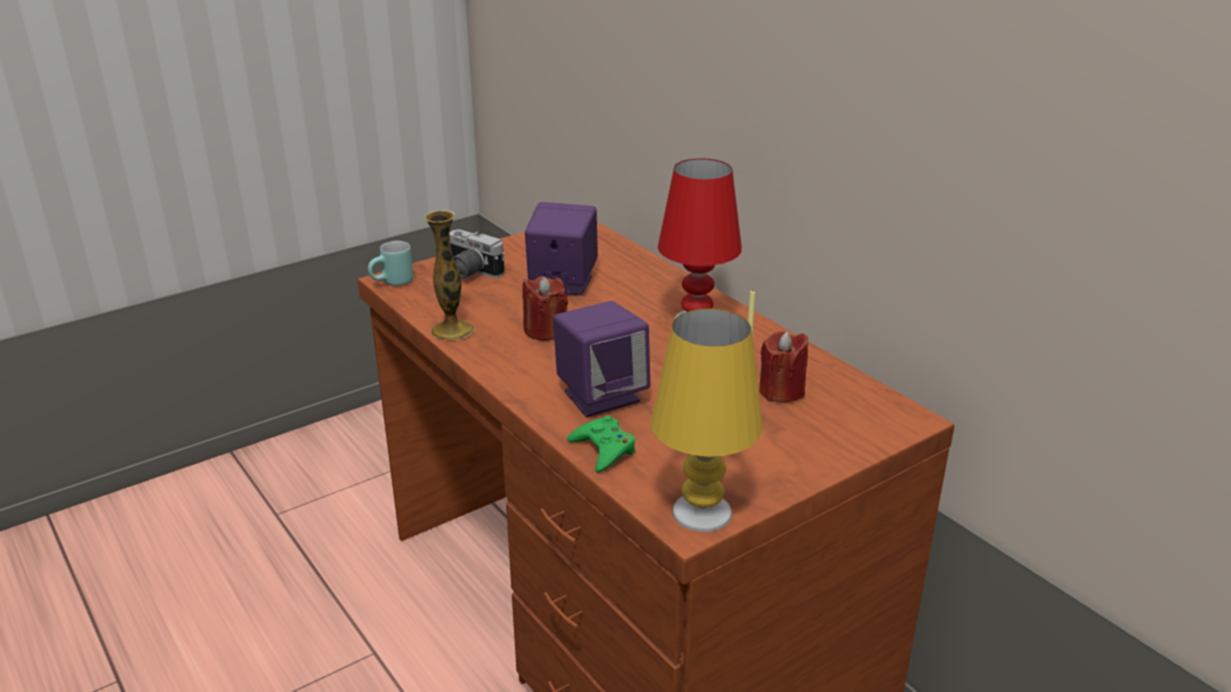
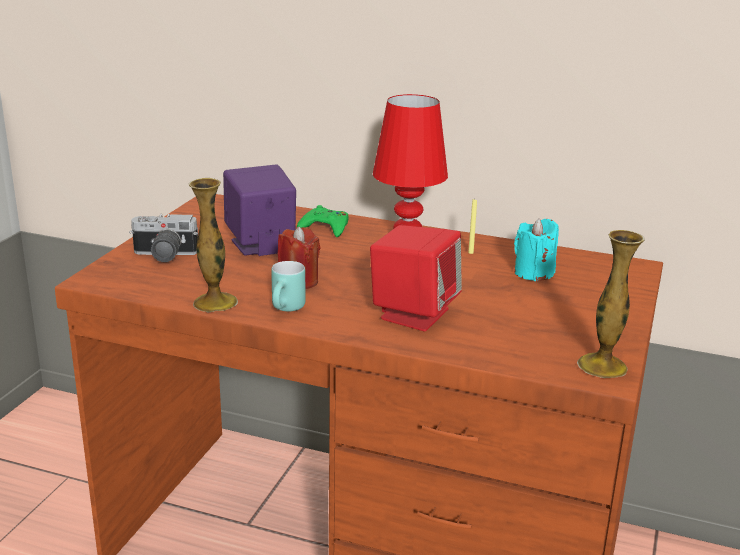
camera: 35 degrees left, 5 degrees down
turquoise mug [368,241,413,286] -> turquoise mug moved to [271,261,306,312]
purple speaker [553,301,650,417] -> red speaker [370,225,462,331]
green game controller [567,416,635,472] -> green game controller moved to [297,205,349,237]
yellow table lamp [651,308,763,532] -> vase [577,230,645,378]
red candle [759,331,808,402] -> turquoise candle [514,218,559,281]

